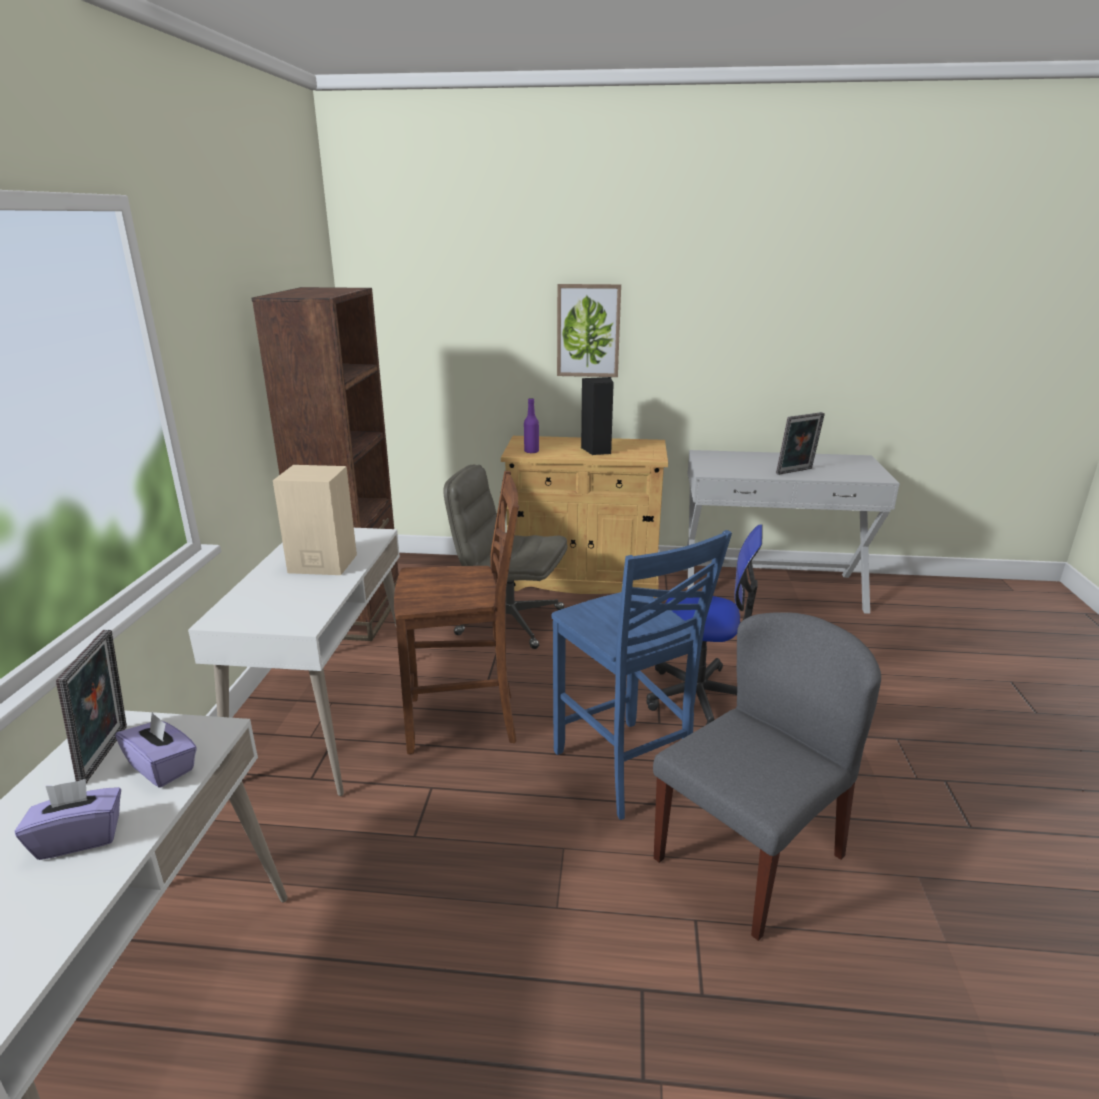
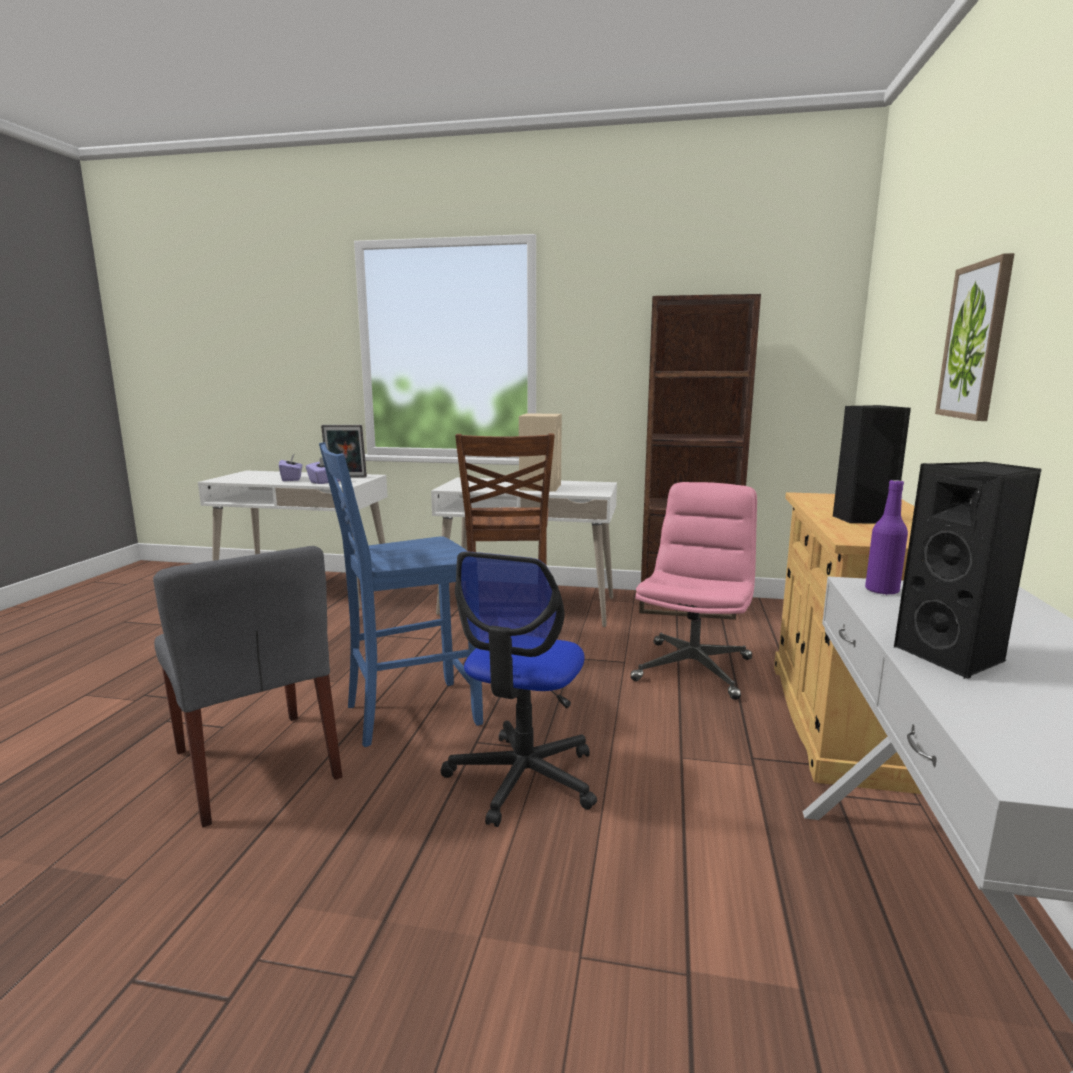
camera: 95 degrees right, 10 degrees down
grey office chair [443,464,568,649] -> pink office chair [630,482,757,700]
purple bottle [524,398,539,453] -> purple bottle moved to [865,480,908,595]
picture frame [776,412,825,475] -> black speaker [894,462,1041,679]

